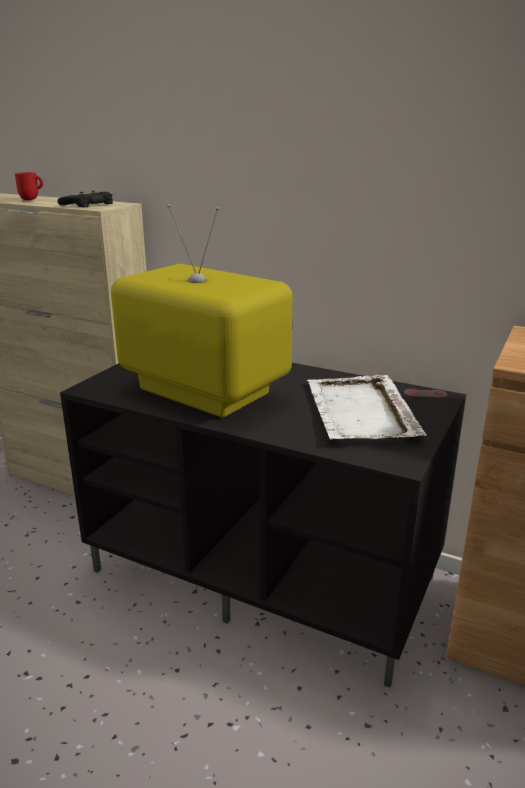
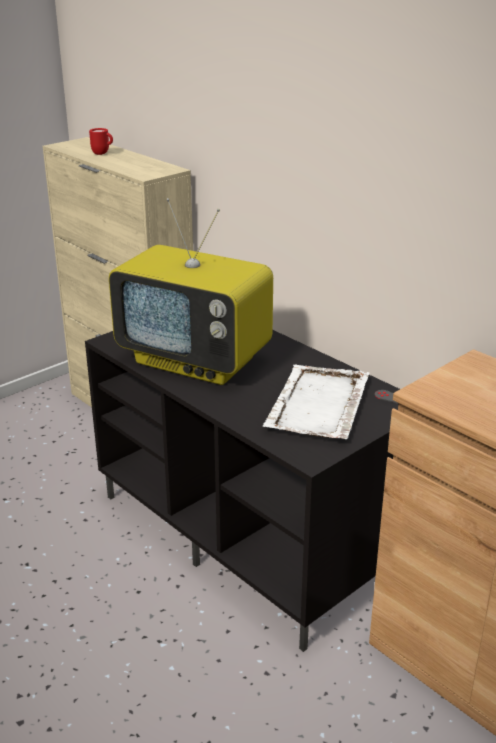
camera: 20 degrees right, 5 degrees up
black game controller [58,191,113,208] -> none
television [111,204,293,418] -> television turned 150 degrees clockwise [109,198,273,385]

